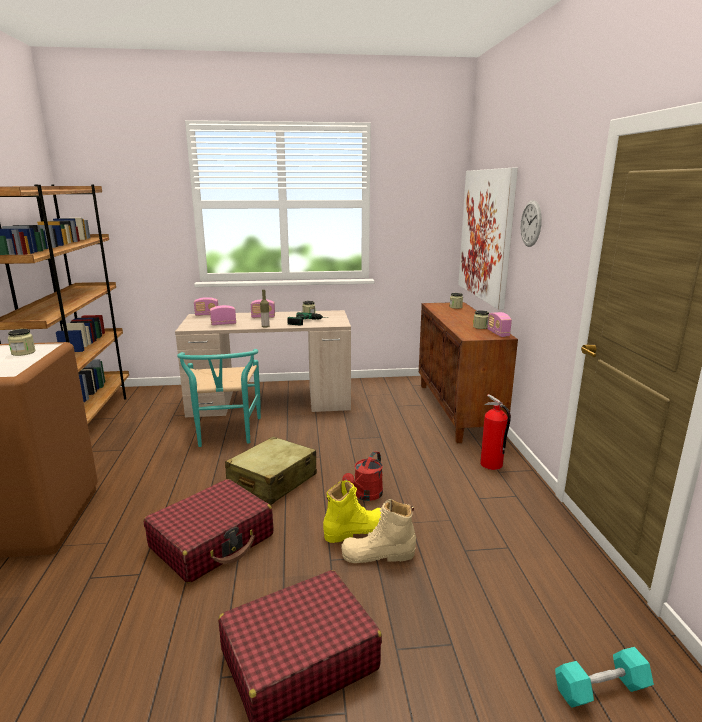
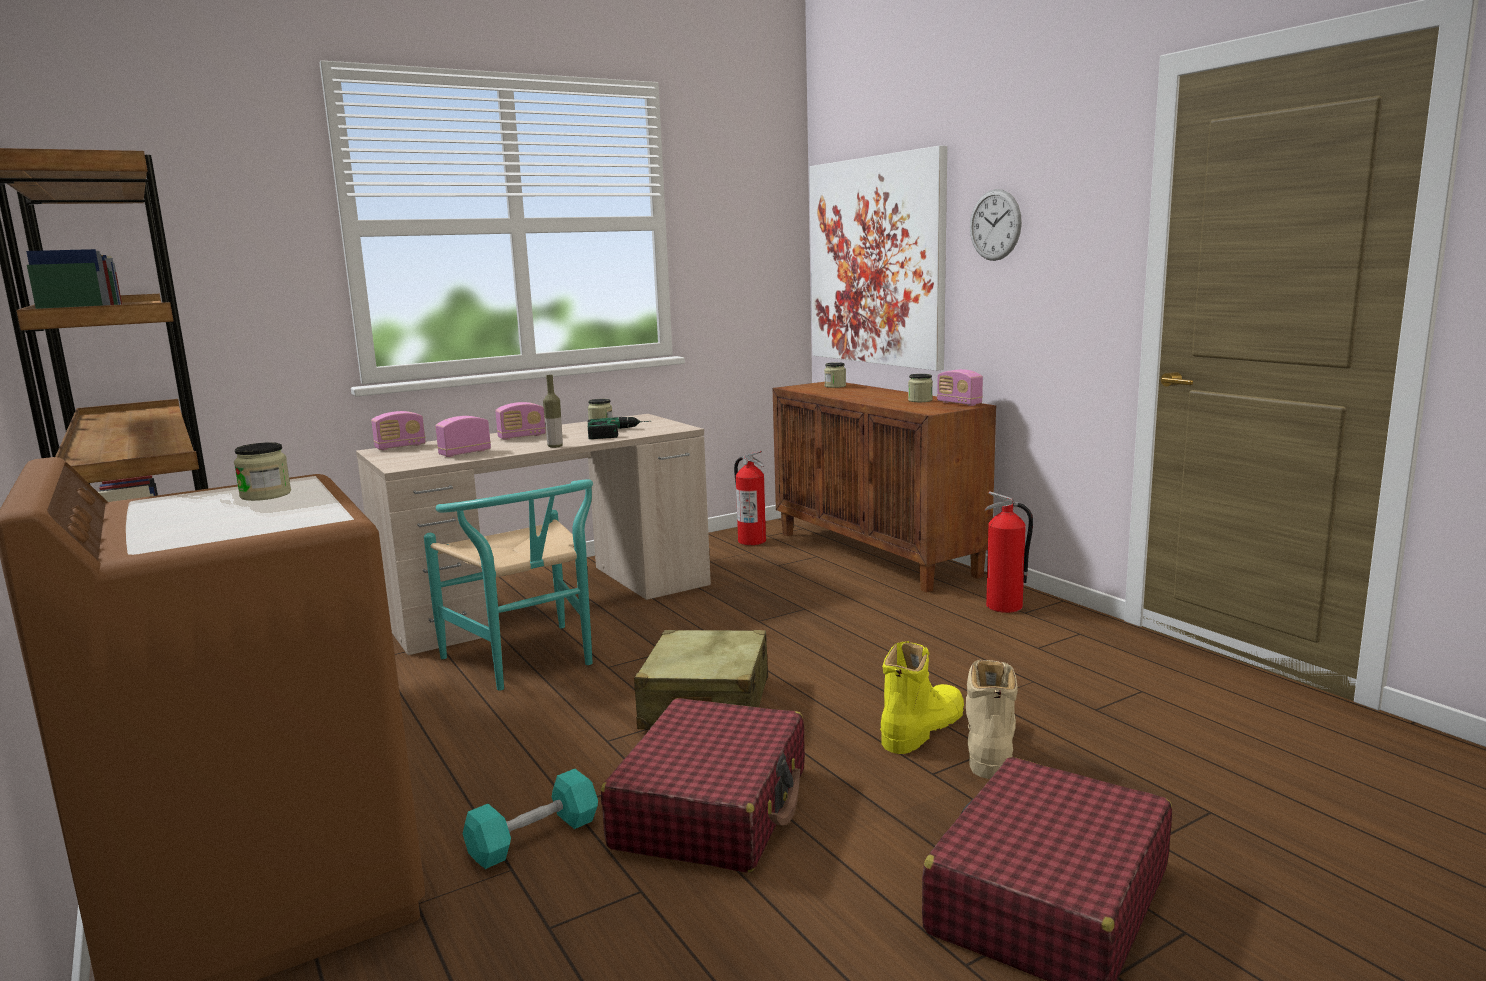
camera: 25 degrees left, 5 degrees down
beige boot [341,499,416,563] -> beige boot turned 135 degrees clockwise [966,659,1018,779]
red watering can [342,451,383,501] -> none
turquoise dumbbell [555,647,654,708] -> turquoise dumbbell moved to [463,769,598,869]
none -> fire extinguisher [734,451,766,545]

